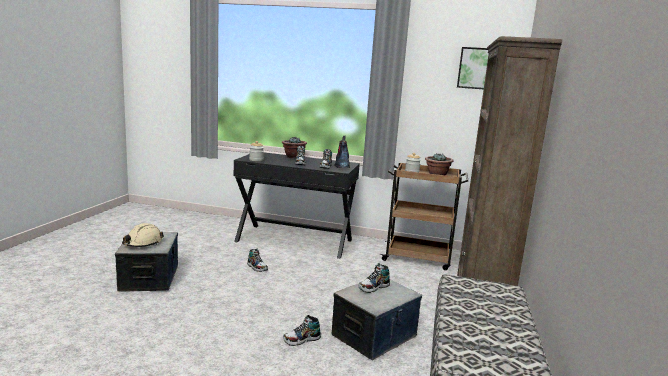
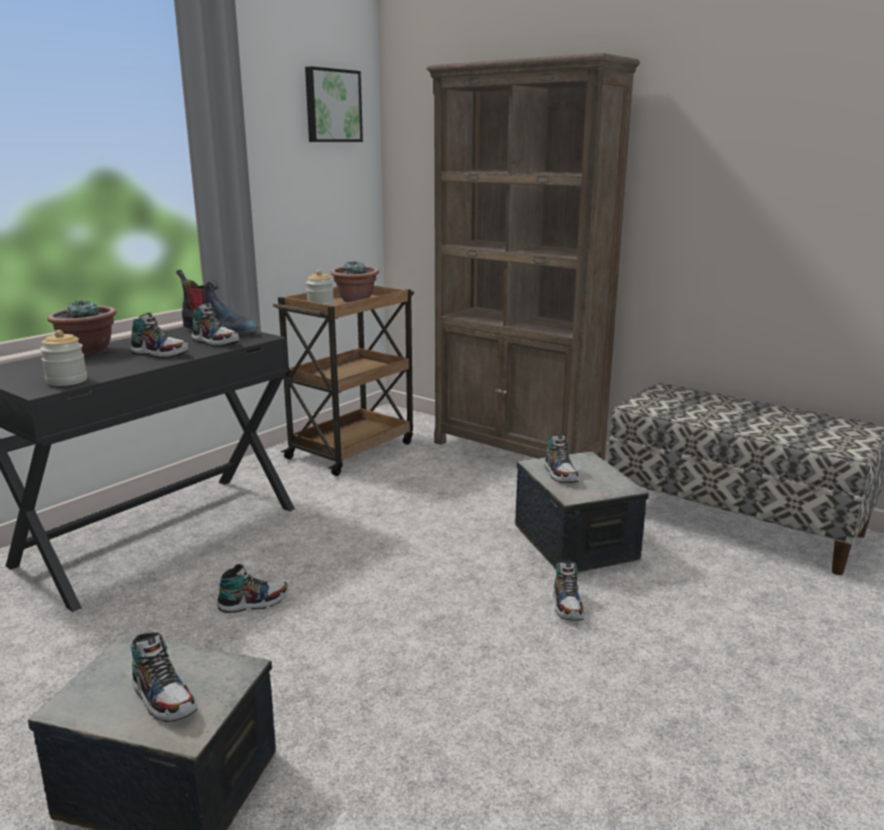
camera: 65 degrees left, 5 degrees up
beige hard hat [122,223,164,247] -> shoe [130,632,198,722]

